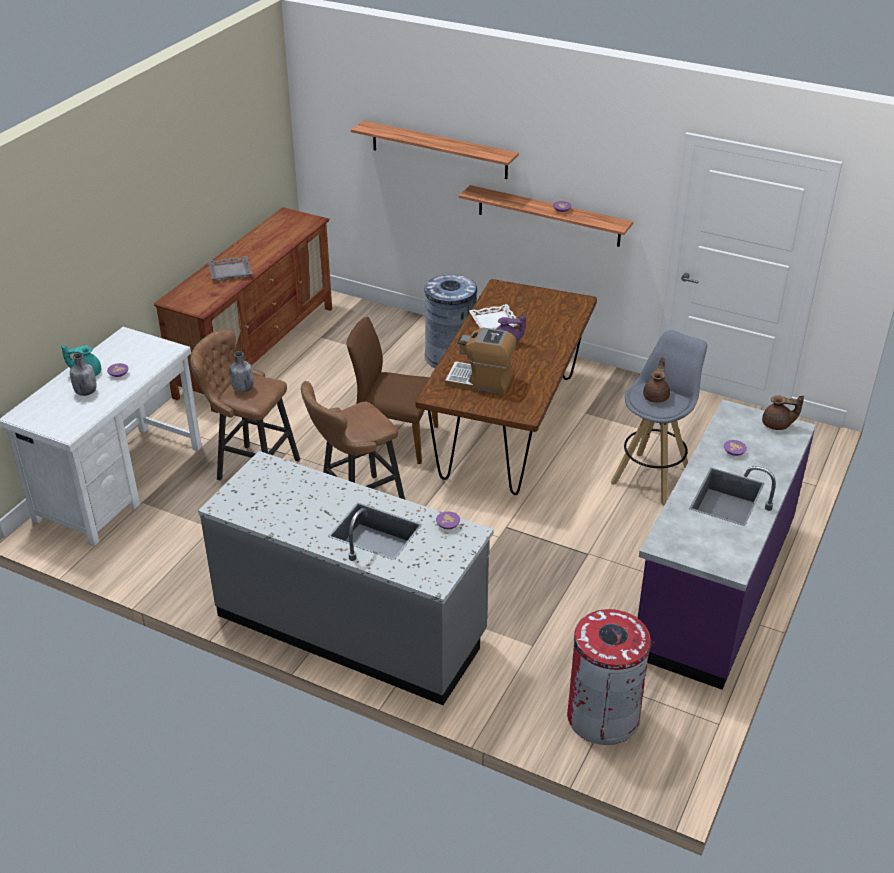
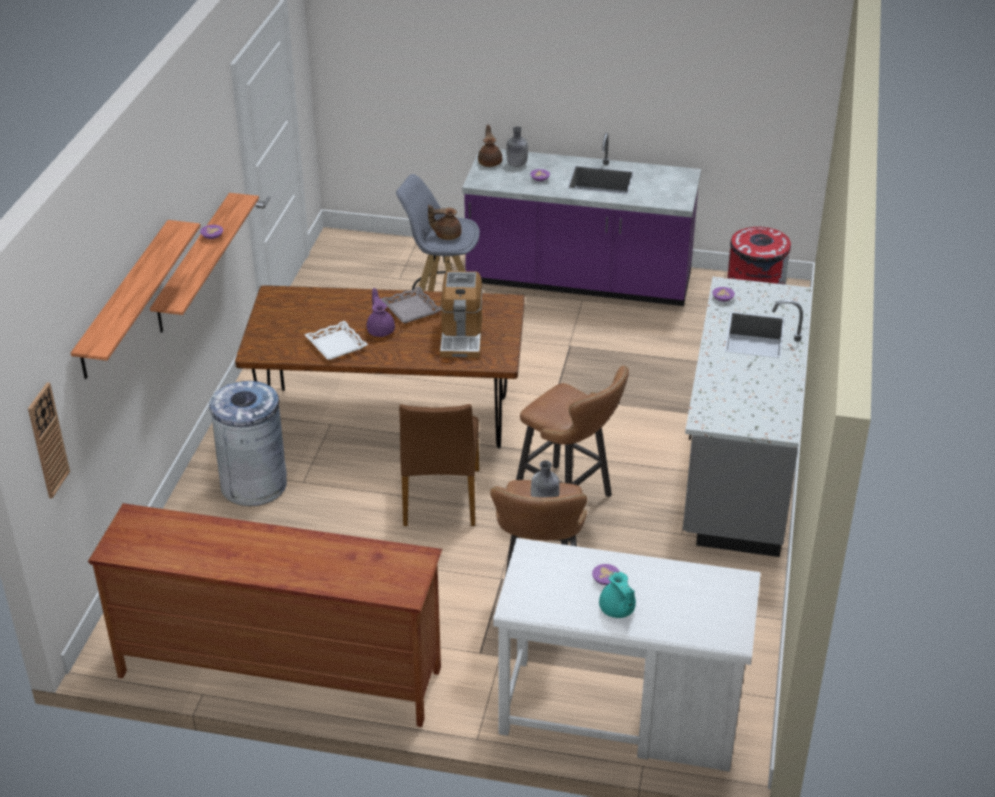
camera: 105 degrees left, 0 degrees up
grey bottle [70,353,97,396] -> grey bottle moved to [506,127,528,167]
grey tray [207,256,253,281] -> grey tray moved to [381,287,441,323]
none -> wall clock [28,382,70,499]

